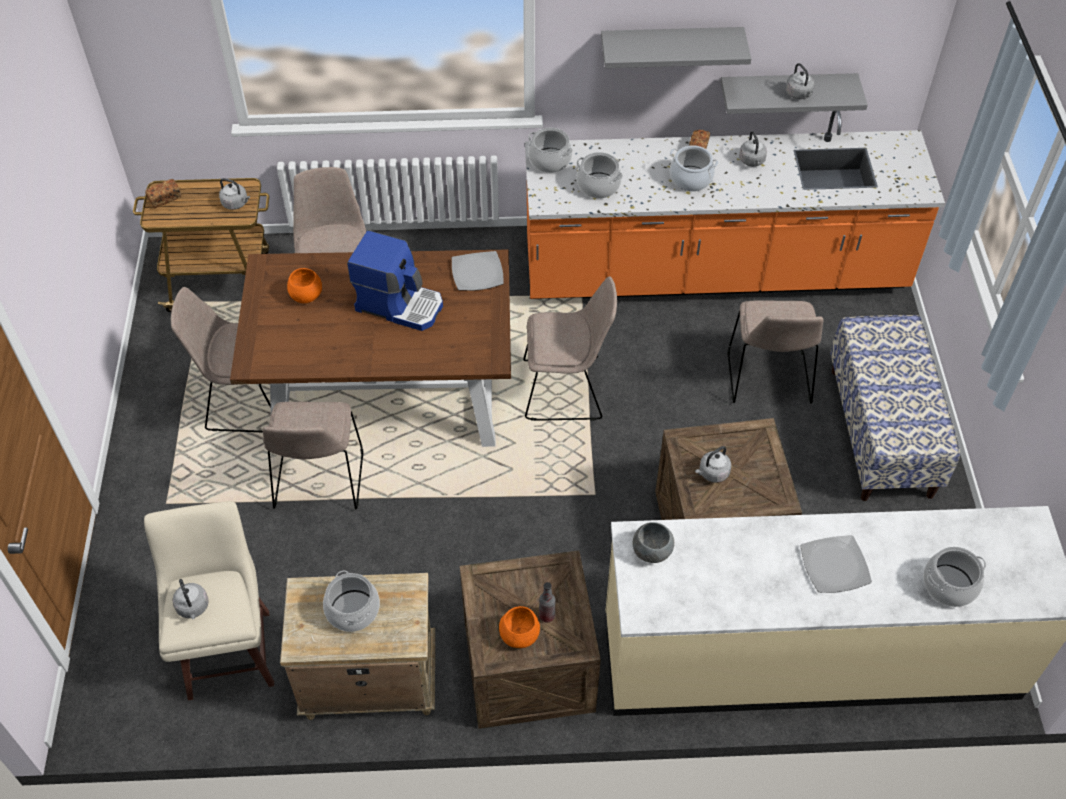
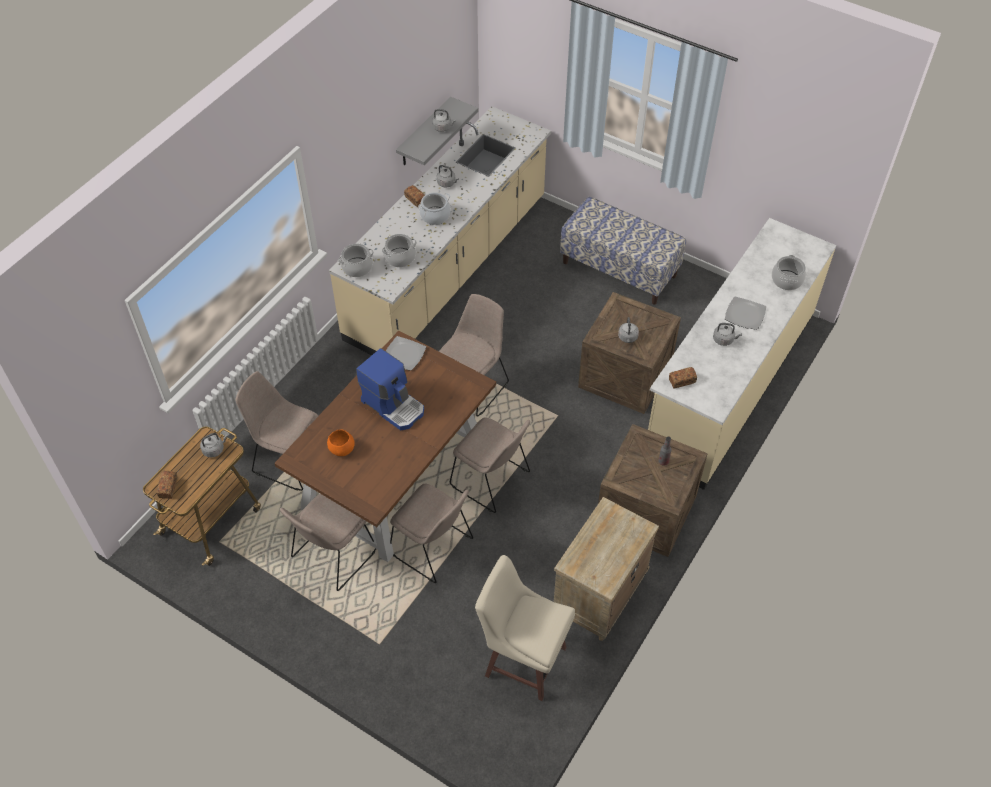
camera: 55 degrees left, 0 degrees up
grey kettle [172,579,209,620] -> grey kettle moved to [713,323,742,346]
cooking pot [323,571,380,632] -> none
coffee machine [347,230,443,331] -> coffee machine turned 75 degrees clockwise [356,348,424,430]
orange bowl [499,606,540,648] -> none
orange counter [525,111,945,299] -> beige counter [329,106,551,355]
grey shelf [601,27,751,68] -> none
grey bowl [633,522,674,563] -> bread [669,367,697,389]
beige chair [727,301,823,404] -> beige chair moved to [450,418,530,513]

